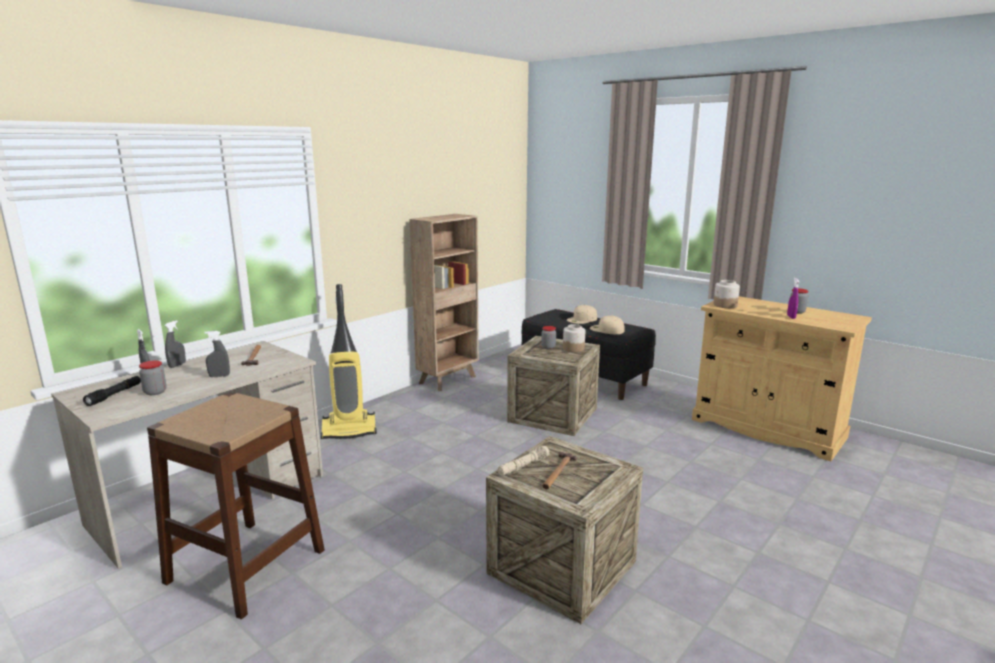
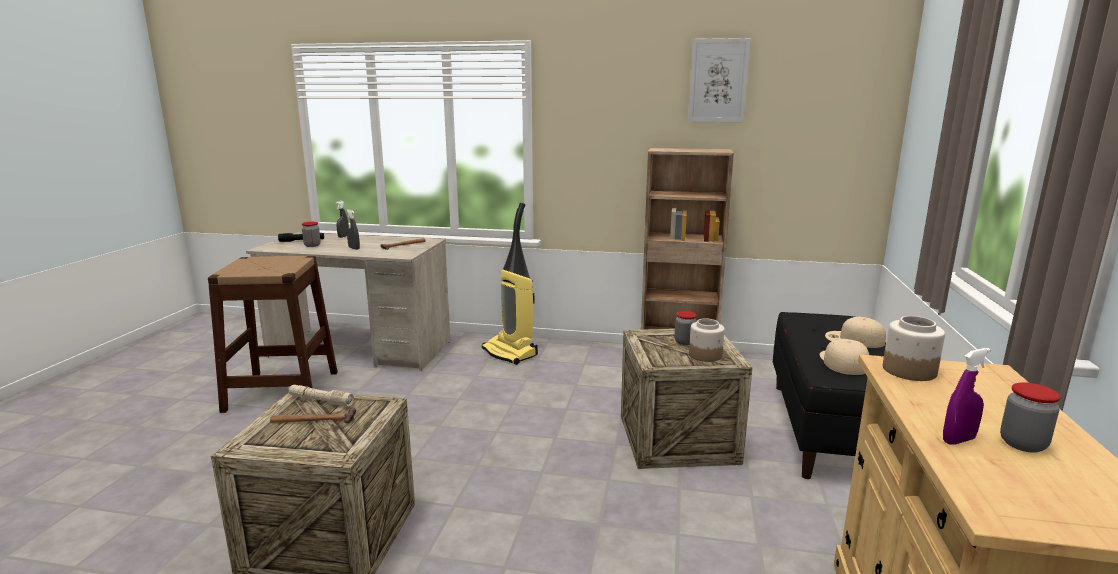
camera: 60 degrees right, 0 degrees up
grey spray bottle [165,320,186,368] -> none
none -> picture [688,38,751,123]

